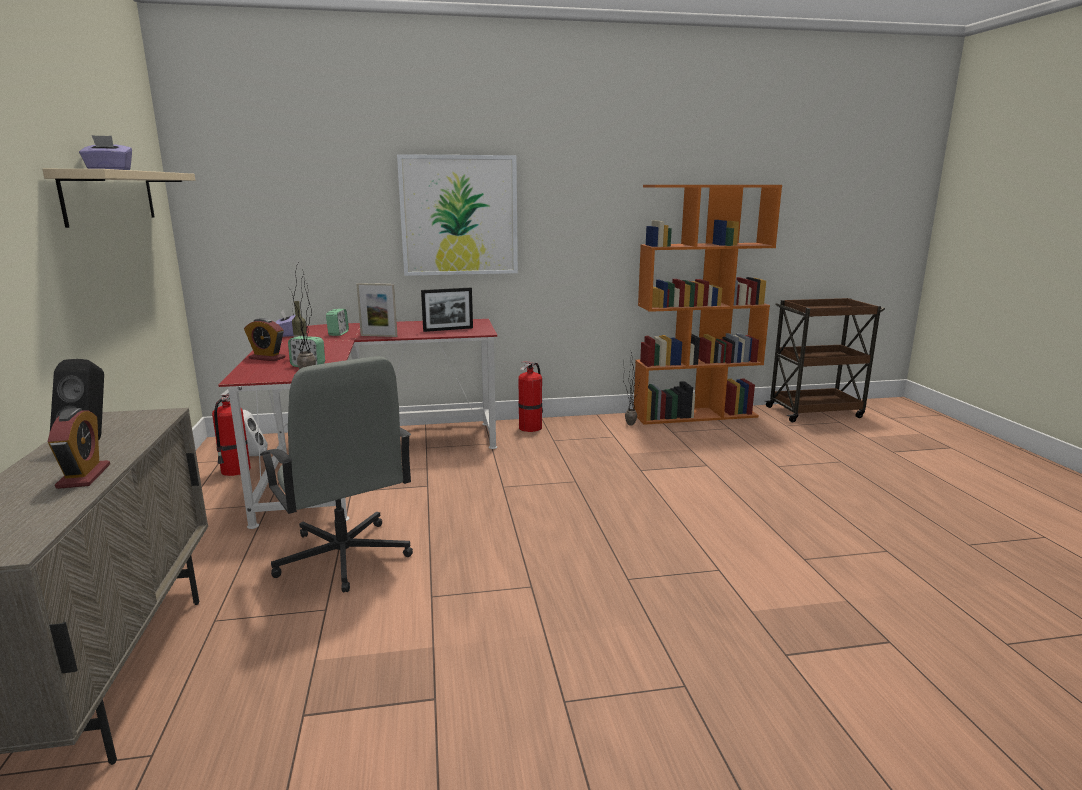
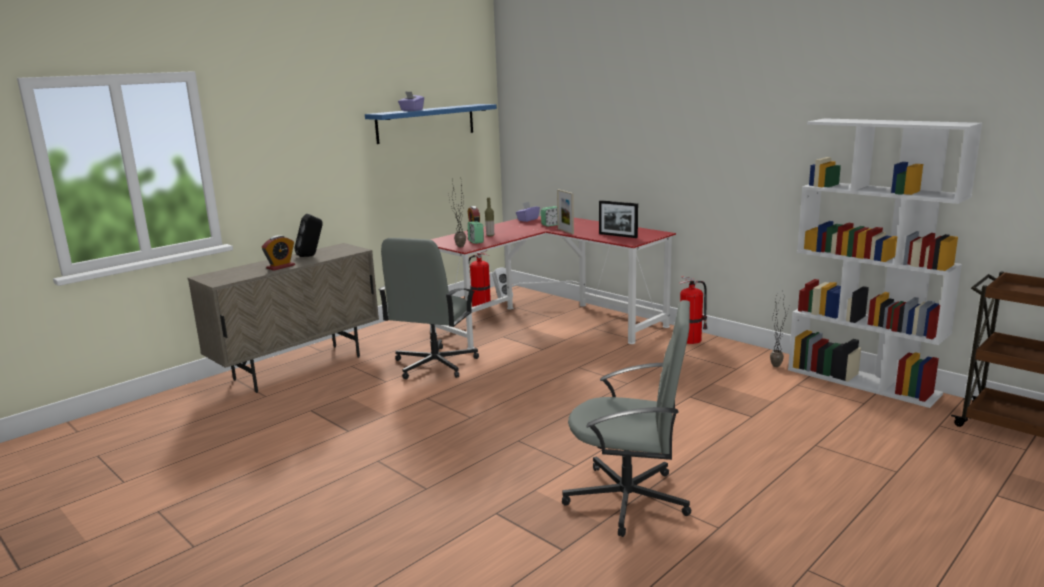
camera: 55 degrees right, 0 degrees up
beige shelf [42,169,195,228] -> blue shelf [365,104,497,144]
picture [397,154,518,276] -> none
orange bookcase [634,185,782,425] -> white bookcase [788,118,982,408]
none -> grey office chair [562,300,691,537]

